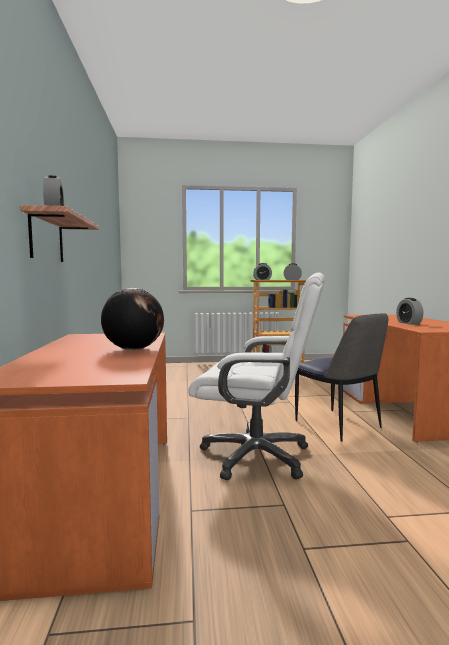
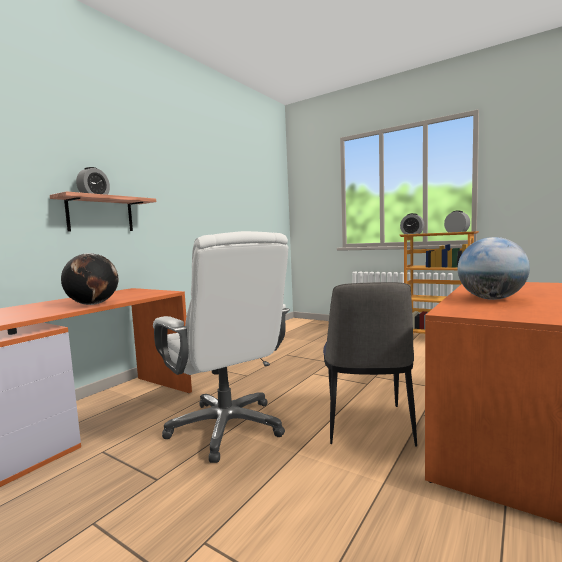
camera: 40 degrees right, 0 degrees up
alarm clock [396,298,424,325] -> globe [458,237,530,300]

